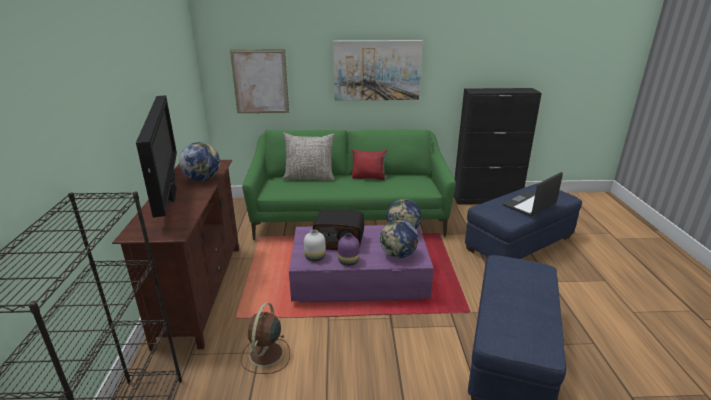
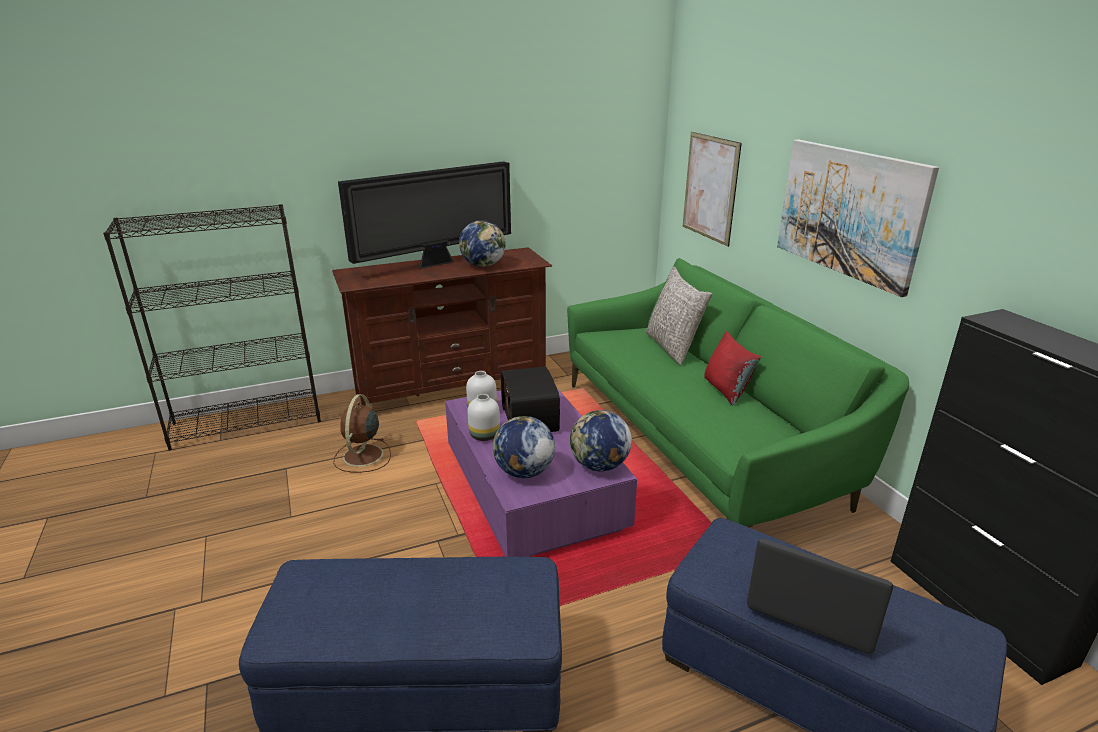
camera: 70 degrees right, 0 degrees up
brown fan [241,303,290,374] -> brown fan turned 75 degrees counterclockwise [333,394,391,473]
purple vase [338,233,360,266] -> white vase [468,394,500,441]

